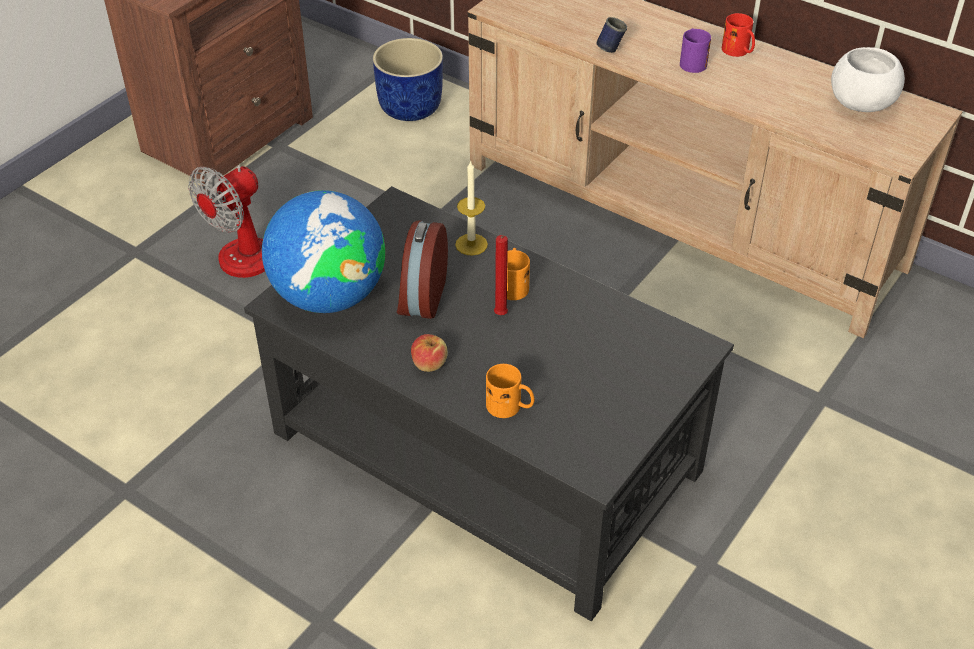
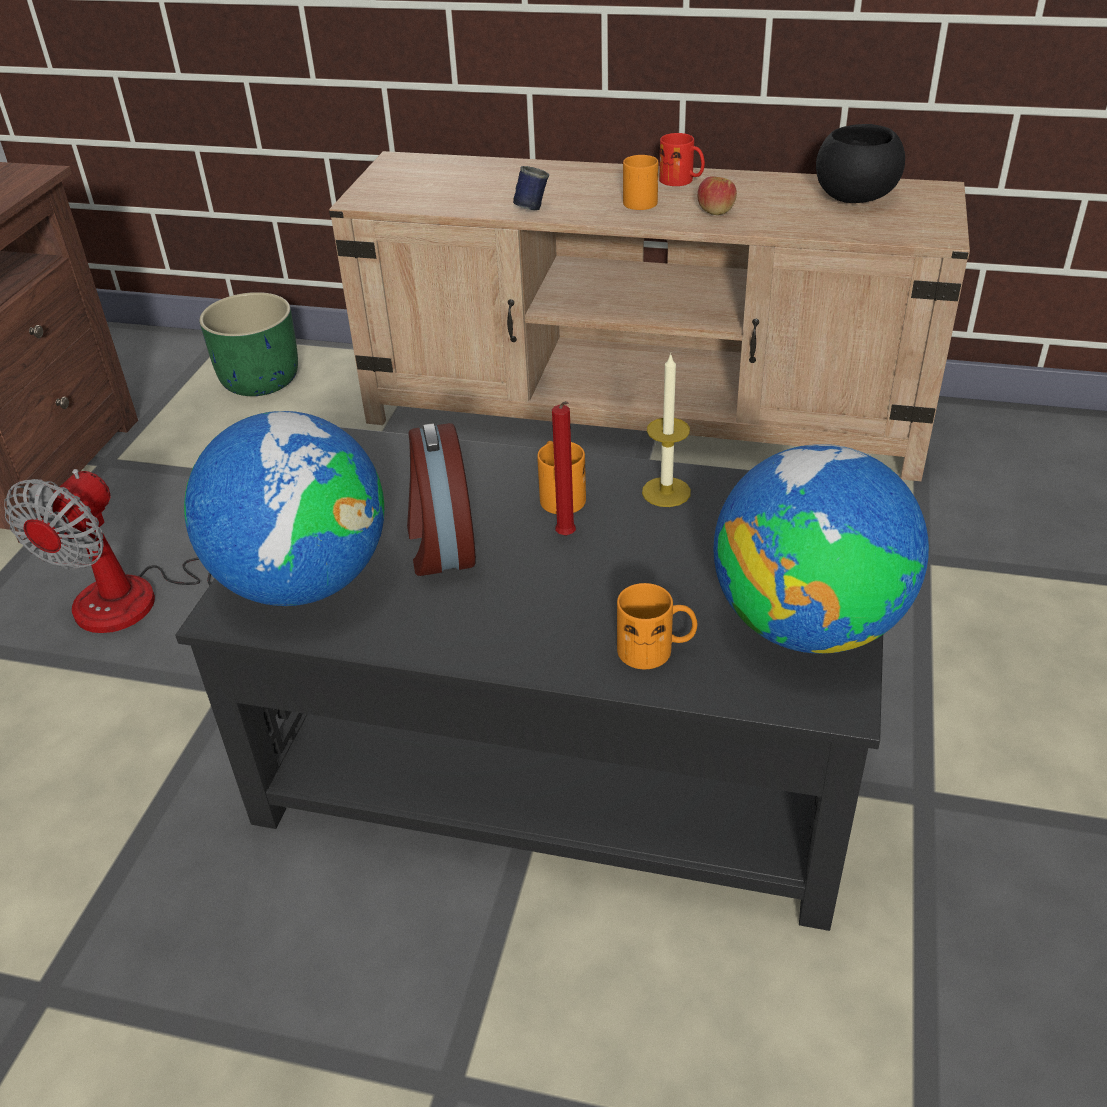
camera: 20 degrees left, 5 degrees down
blue planter [373,38,443,121] -> green planter [199,292,298,396]
apple [411,334,448,372] -> apple moved to [697,176,737,215]
candle [455,160,488,256] -> candle moved to [642,353,691,507]
purple mug [680,28,711,73] -> orange mug [623,155,658,210]
white bowl [831,47,905,112] -> black bowl [816,124,905,203]
none -> globe [713,444,929,654]

